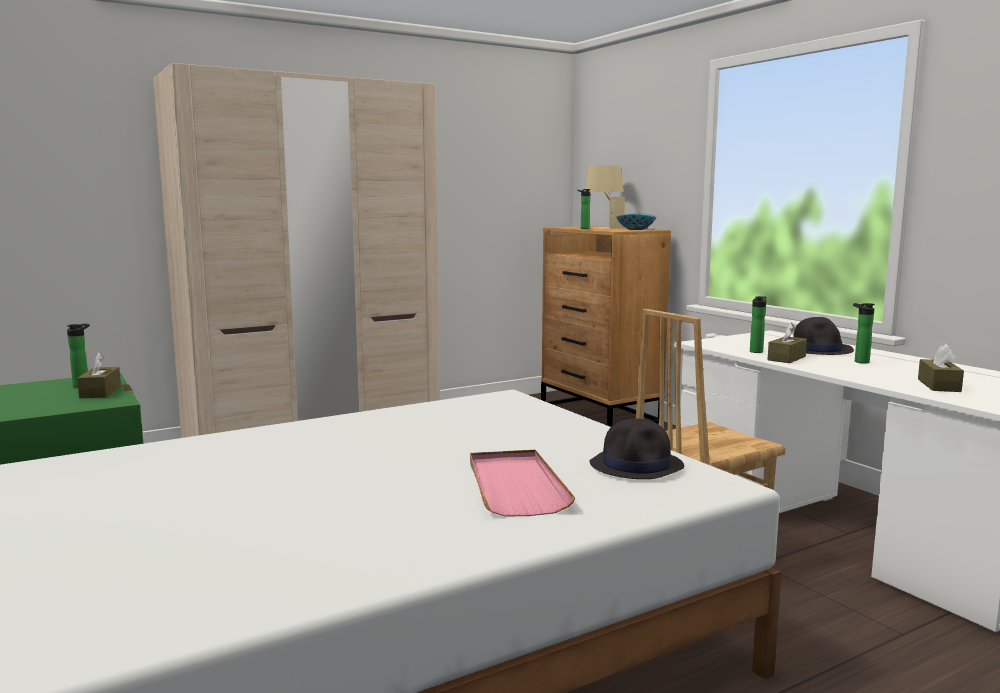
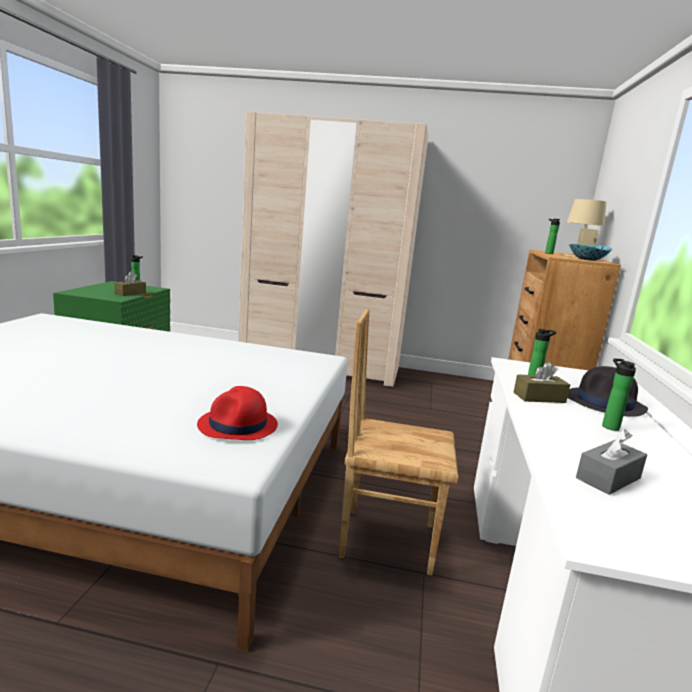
camera: 40 degrees right, 5 degrees up
pink tray [470,450,575,517] -> none
black hat [590,419,684,479] -> red hat [197,386,278,440]
brown tissue box [918,344,964,392] -> grey tissue box [576,429,647,495]

